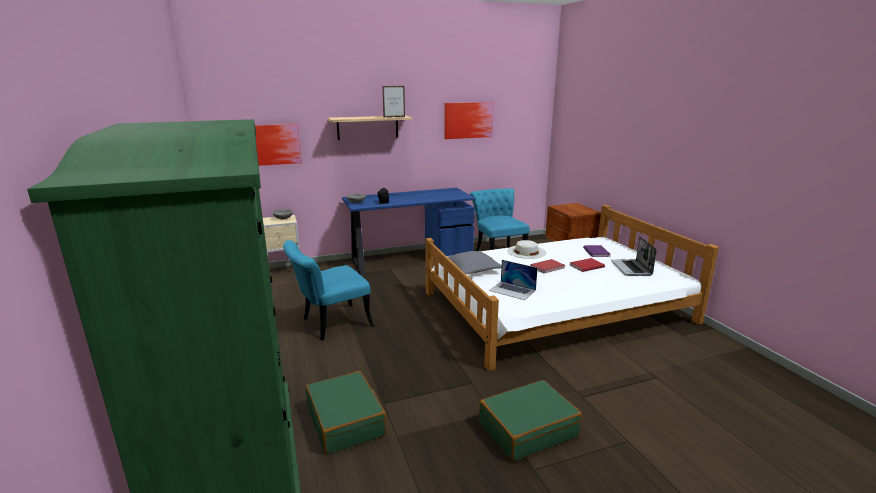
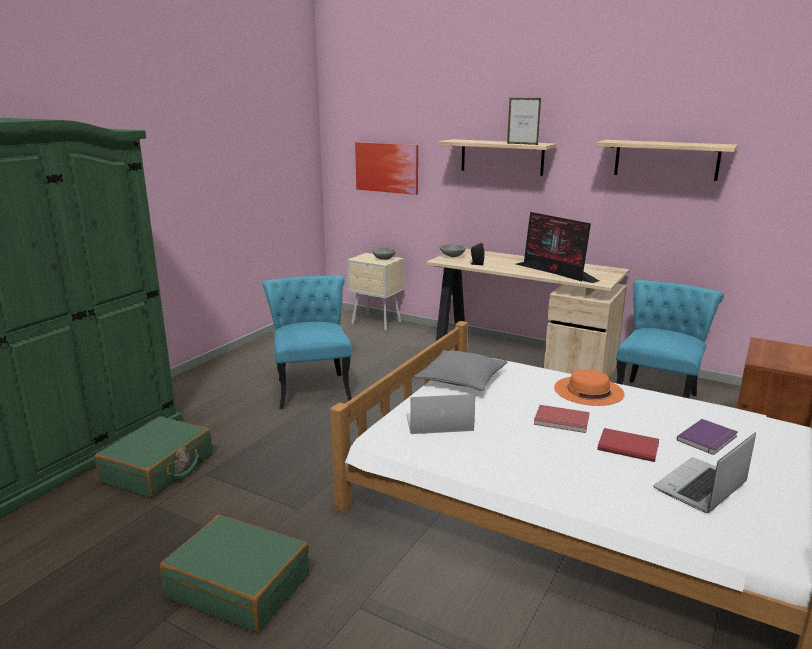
camera: 50 degrees right, 0 degrees up
turquoise chair [283,240,374,340] -> turquoise chair turned 60 degrees clockwise [262,276,352,409]
blue desk [342,188,475,275] -> beige desk [426,249,629,377]
picture [444,102,493,139] -> shelf [596,140,738,181]
laptop [489,260,538,300] -> laptop turned 90 degrees clockwise [406,394,475,434]
white hat [507,240,546,259] -> orange hat [554,369,624,406]
none -> monitor [516,212,599,283]

